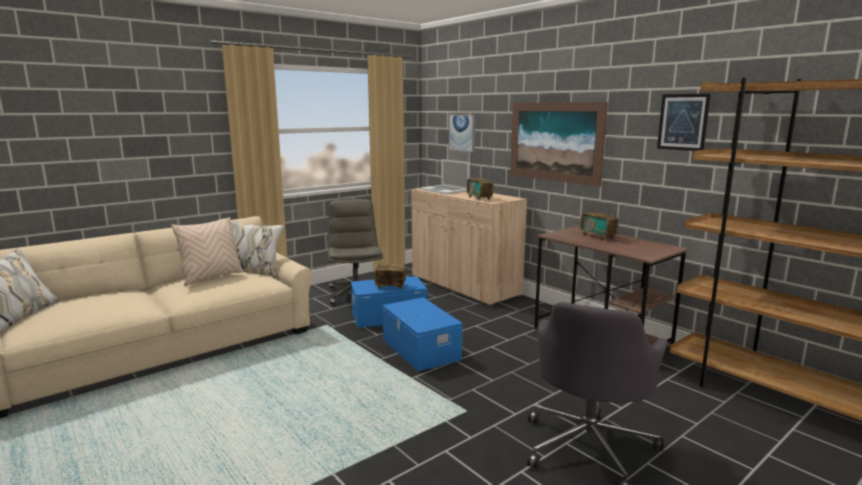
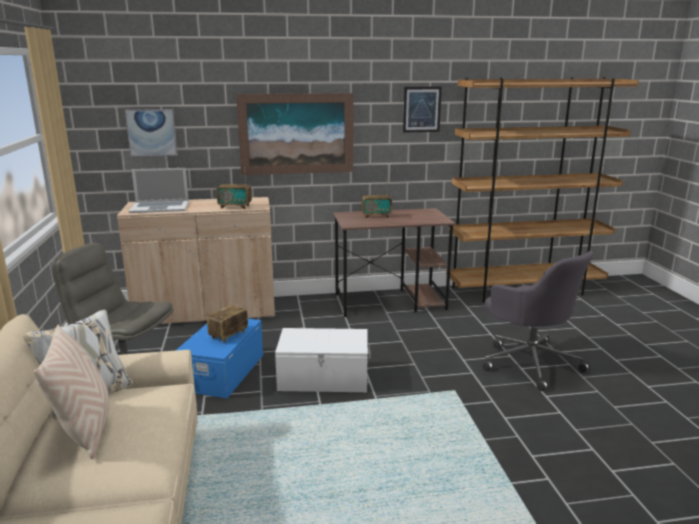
camera: 60 degrees left, 5 degrees up
blue storage box [382,297,463,372] -> white storage box [275,328,370,392]

